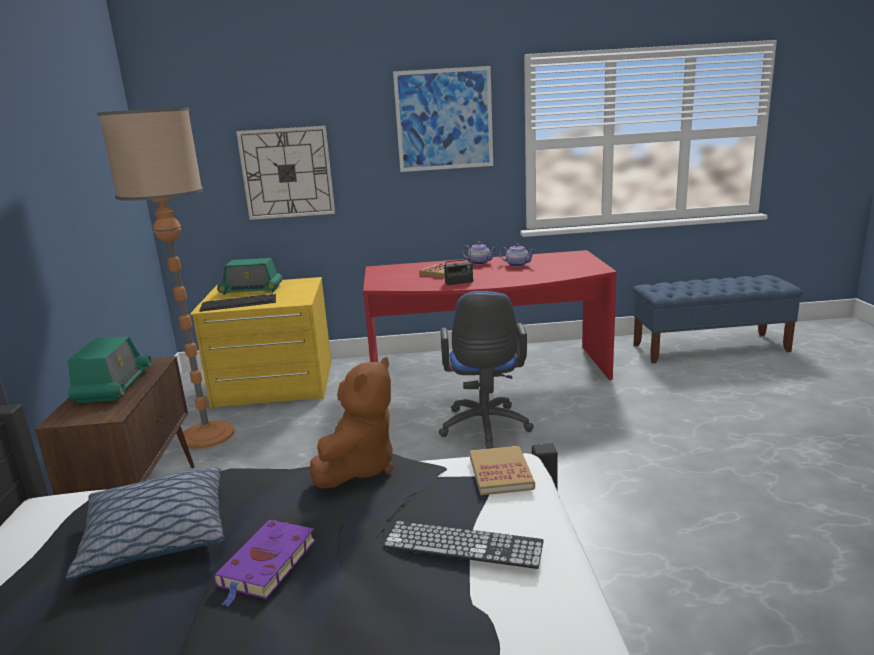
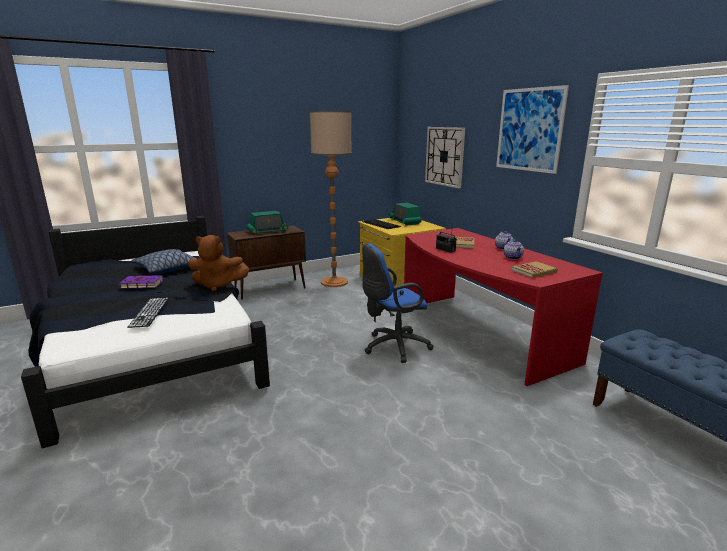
camera: 65 degrees right, 0 degrees up
book [470,446,535,495] -> book moved to [512,261,558,278]

